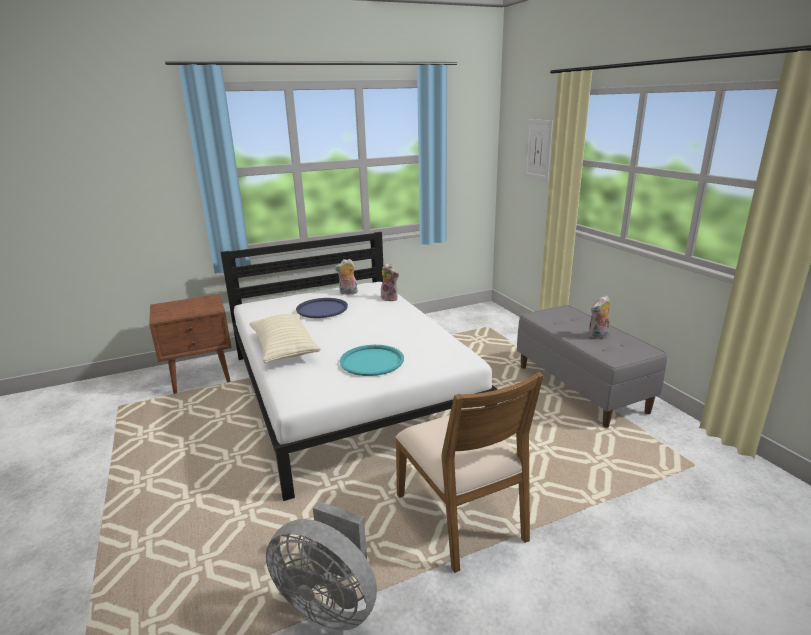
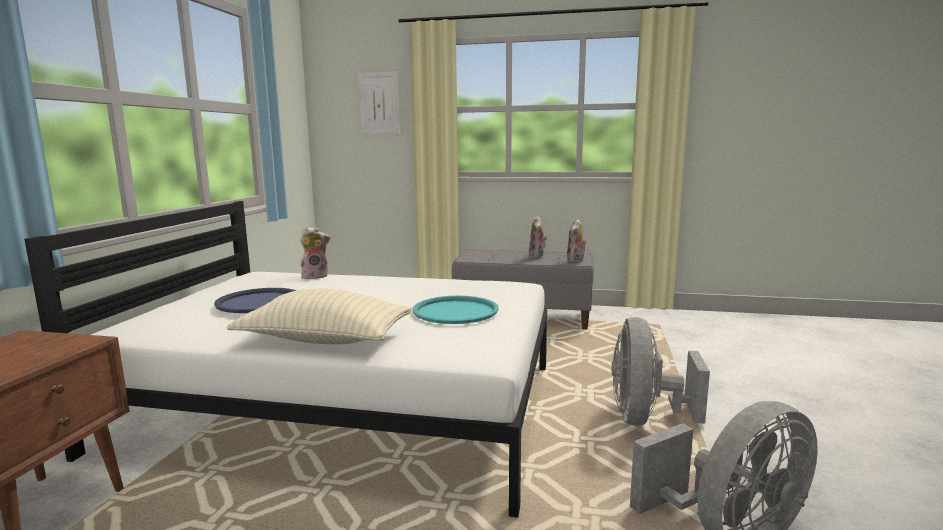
camera: 55 degrees left, 10 degrees down
plush toy [335,259,358,295] -> plush toy moved to [566,219,586,263]
brown chair [395,372,544,573] -> grey fan [612,317,710,426]

